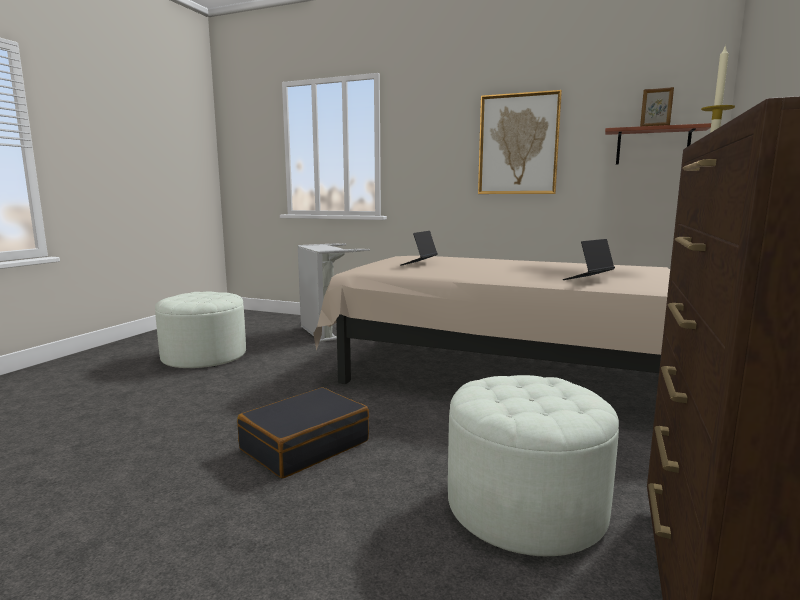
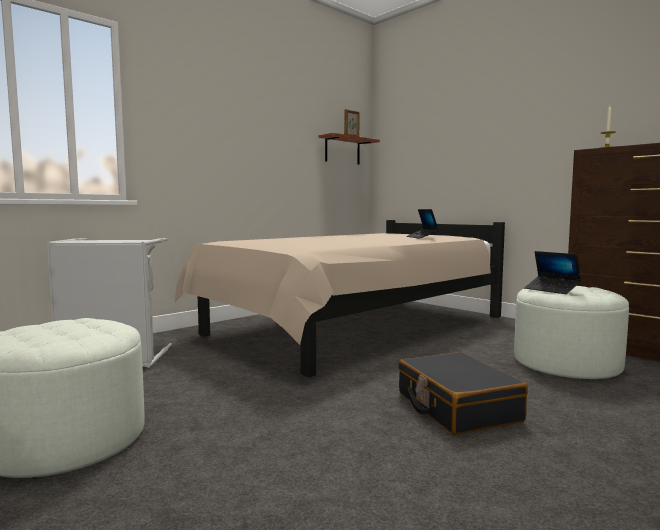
camera: 65 degrees left, 5 degrees down
laptop [400,231,438,266] -> laptop moved to [524,251,581,294]
picture [478,90,562,194] -> none

